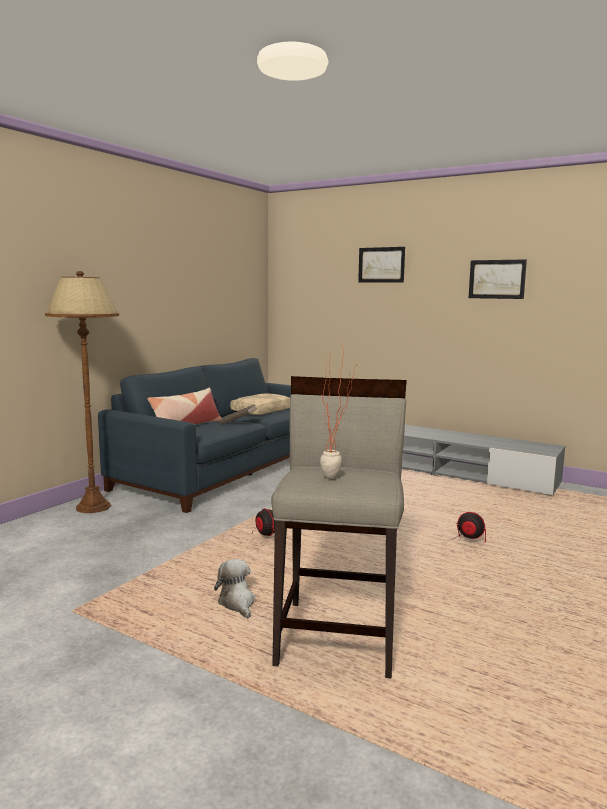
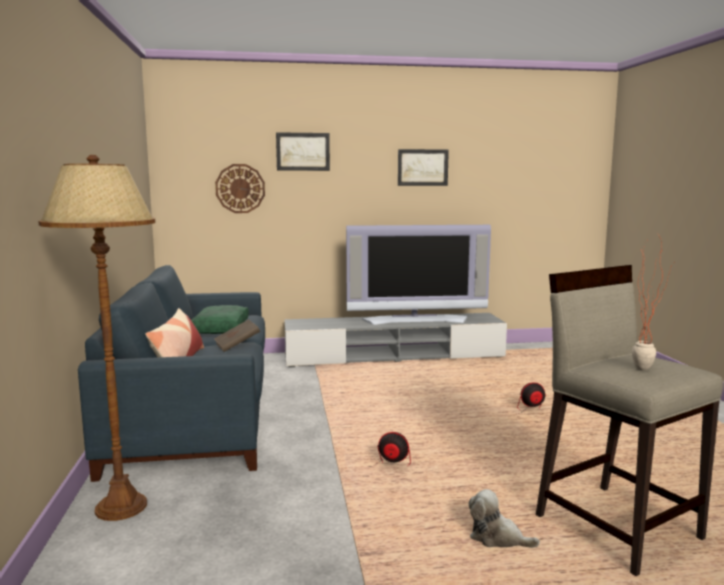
camera: 40 degrees left, 0 degrees up
beige pillow [230,394,290,415] -> green pillow [191,305,249,334]
none -> wall clock [215,164,265,213]
none -> television [346,225,491,325]

